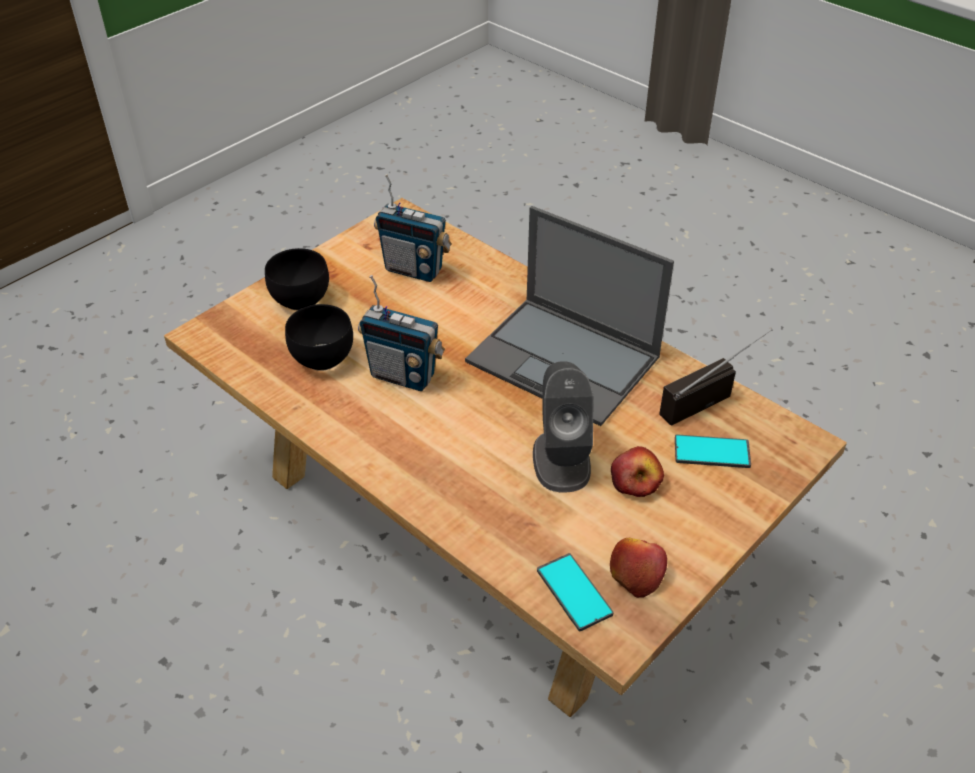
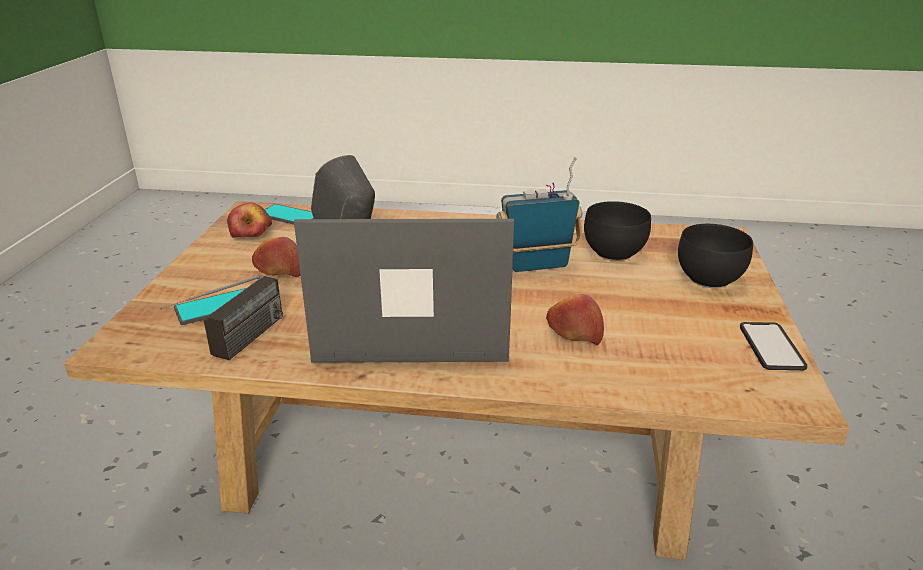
camera: 145 degrees right, 15 degrees down
radio [374,174,452,282] -> none
none -> apple [546,294,604,345]
none -> phone [740,322,807,371]

